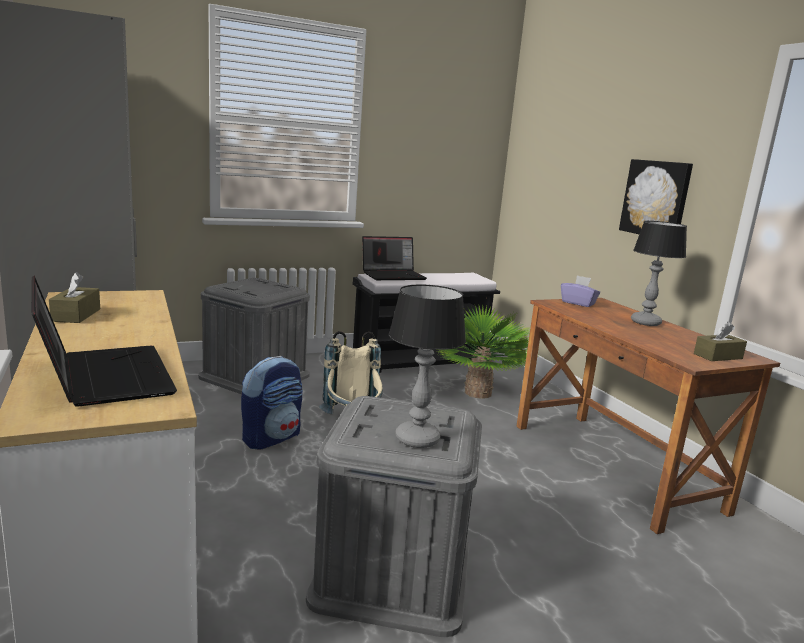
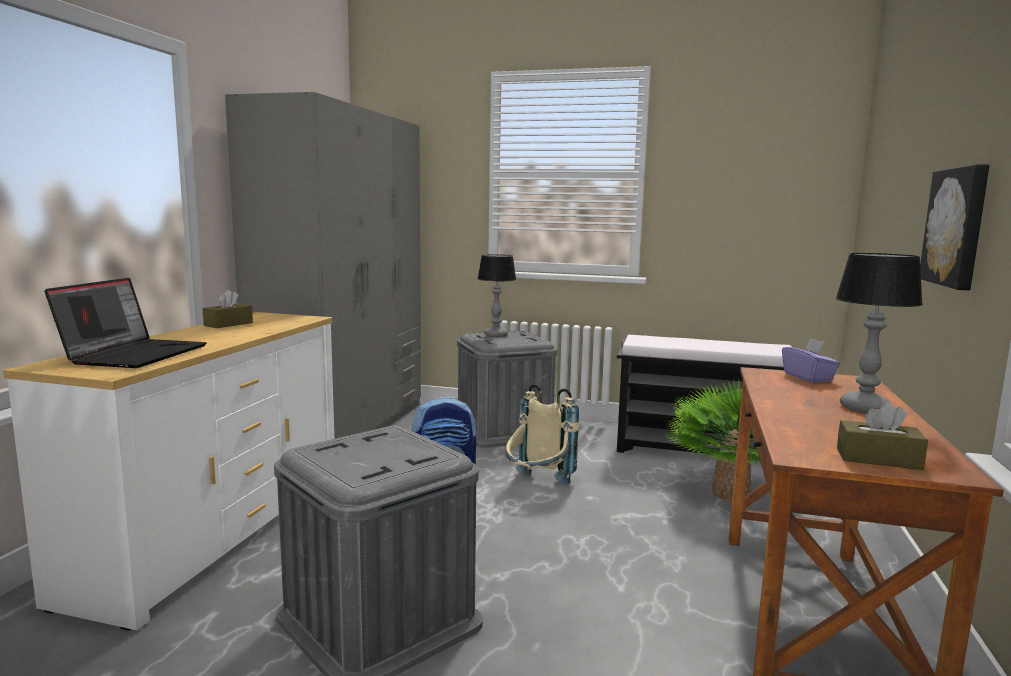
camera: 40 degrees right, 5 degrees down
laptop [362,236,427,280] -> none
table lamp [389,284,466,448] -> table lamp moved to [477,254,516,337]

